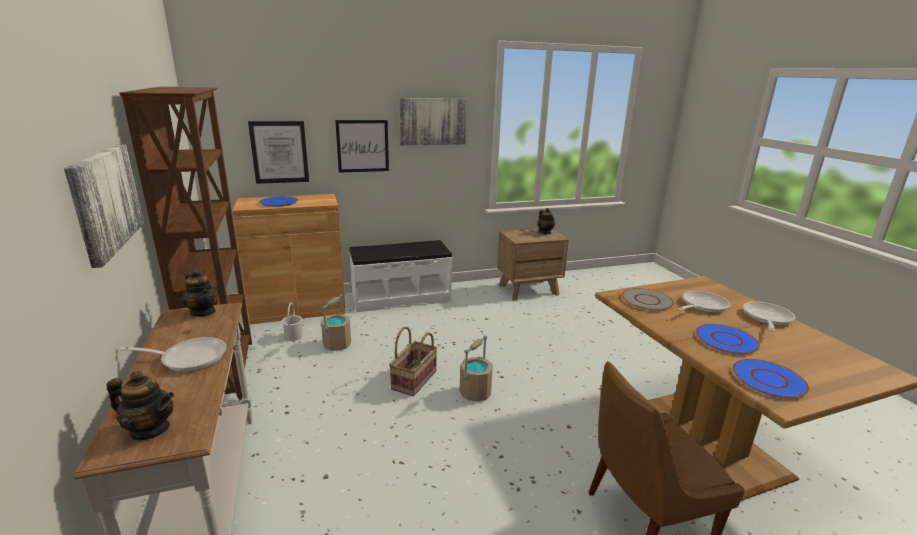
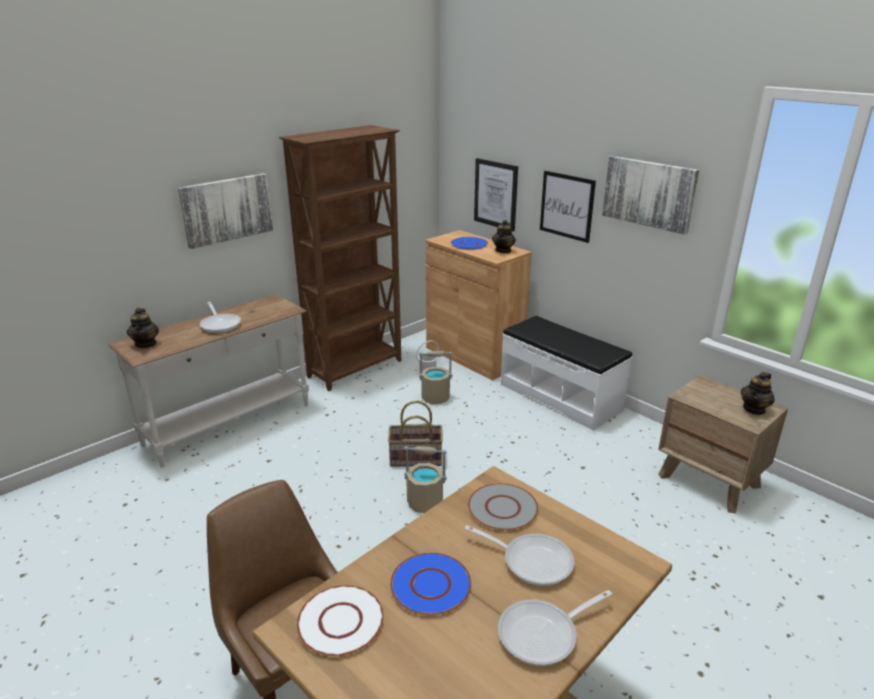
camera: 65 degrees right, 5 degrees up
teapot [181,269,219,317] -> teapot moved to [492,220,516,253]
blue plate [733,359,809,398] -> white plate [296,585,384,656]
frying pan [743,301,796,332] -> frying pan turned 150 degrees clockwise [498,590,612,666]

